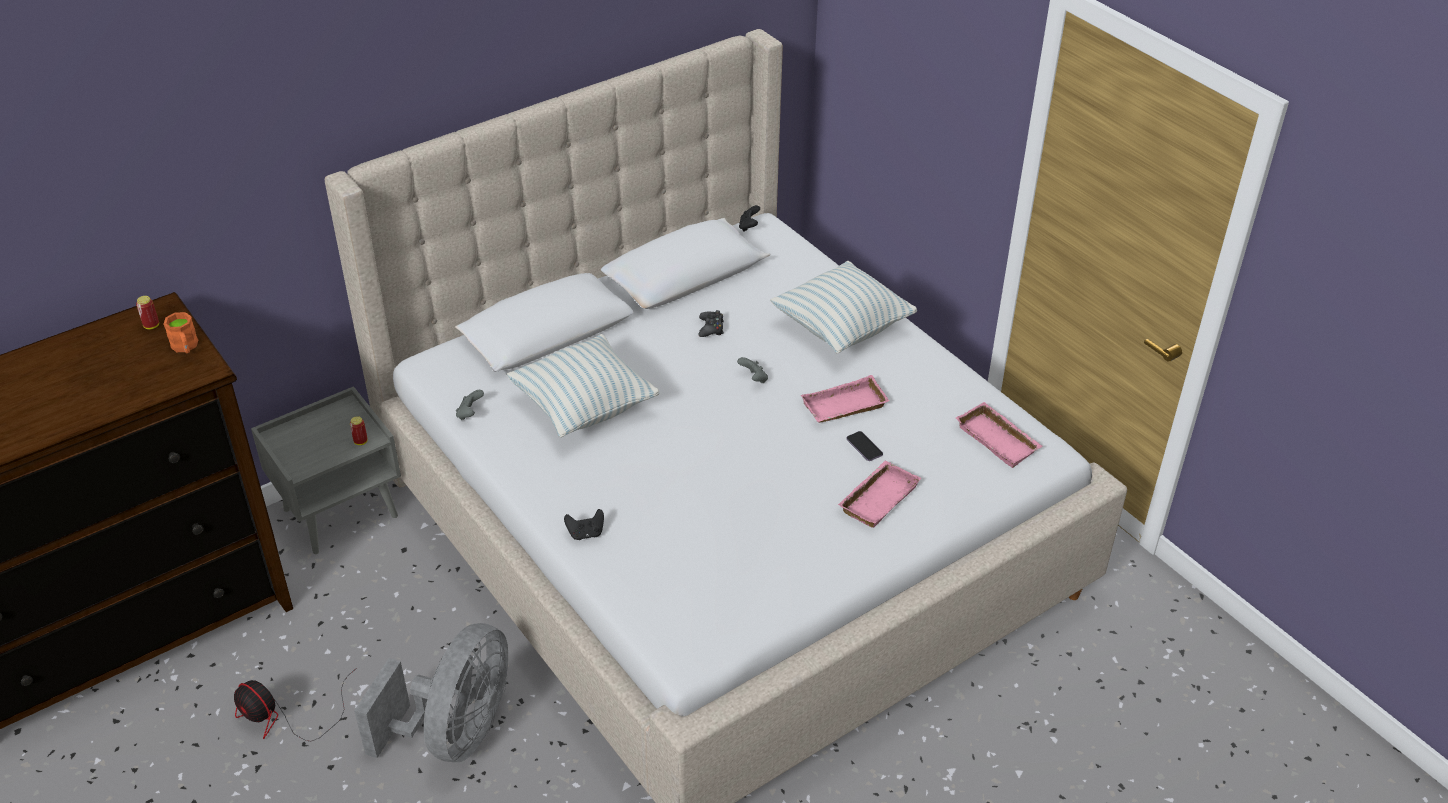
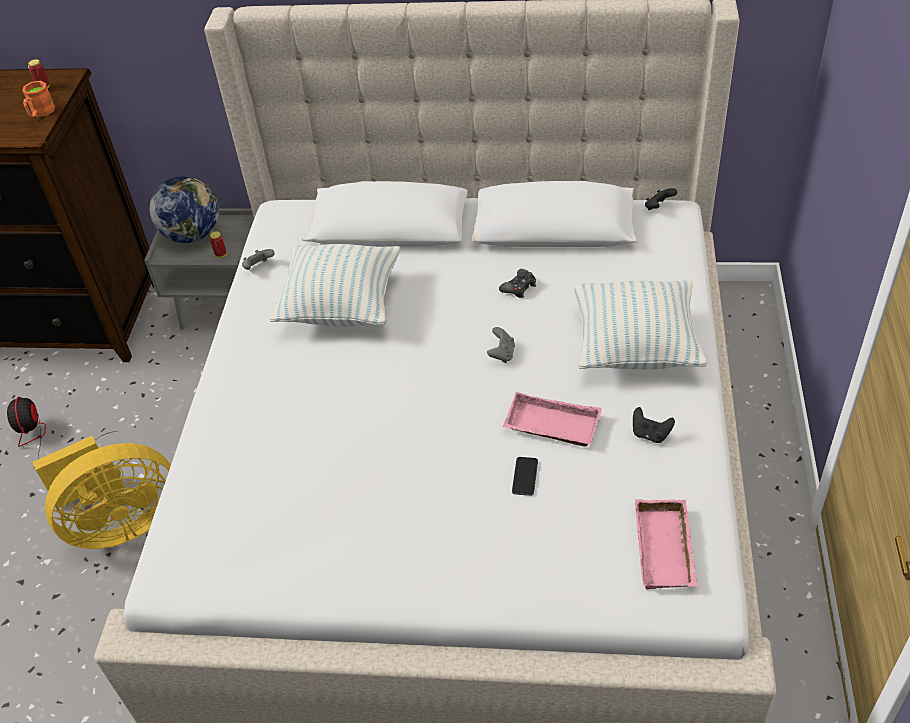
camera: 45 degrees right, 5 degrees up
grey fan [354,623,508,762] -> yellow fan [33,436,171,549]
black game controller [564,509,604,540] -> black game controller moved to [633,407,675,443]
pink tray [838,460,922,528] -> none
none -> globe [150,176,219,243]

